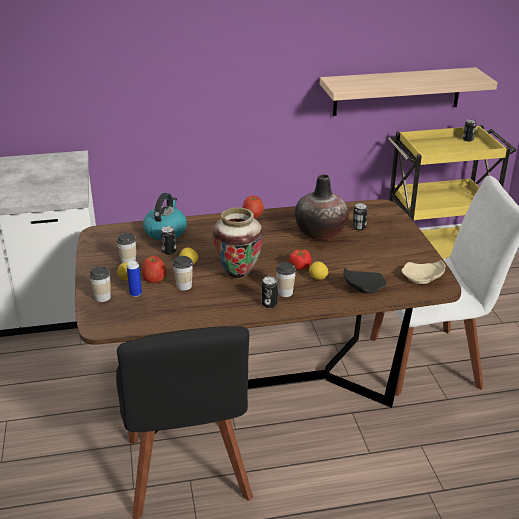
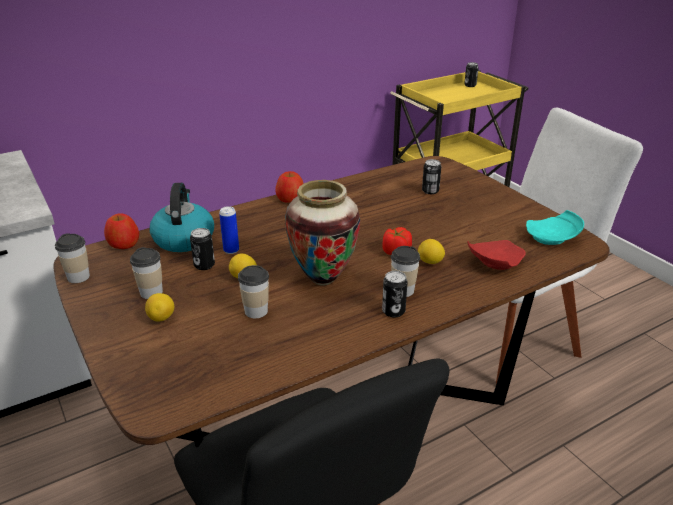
camera: 20 degrees left, 0 degrees up
cup [89,266,111,302] -> cup moved to [55,233,90,283]
can [127,261,142,297] -> can moved to [219,206,239,254]
apple [141,256,167,283] -> apple moved to [104,213,139,249]
vase [295,174,349,240] -> none
shelf [320,67,498,116] -> none
black plate [344,268,386,293] -> red plate [468,240,526,270]
beige plate [401,260,446,284] -> turquoise plate [526,210,584,245]

